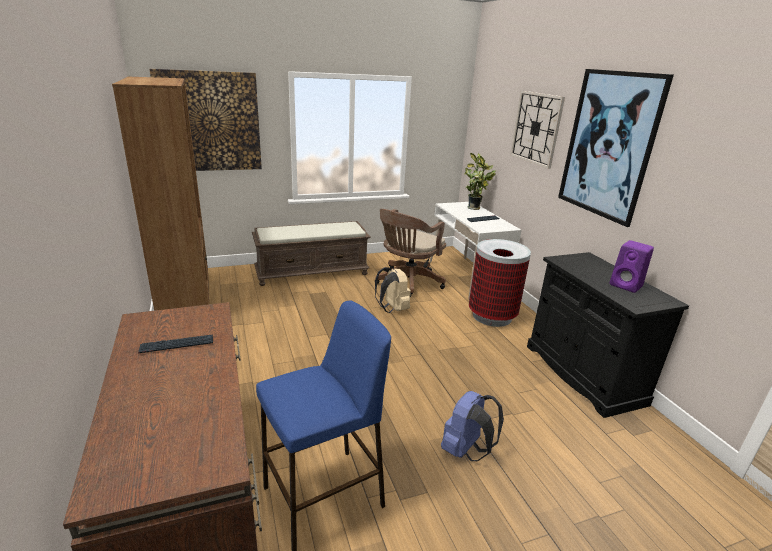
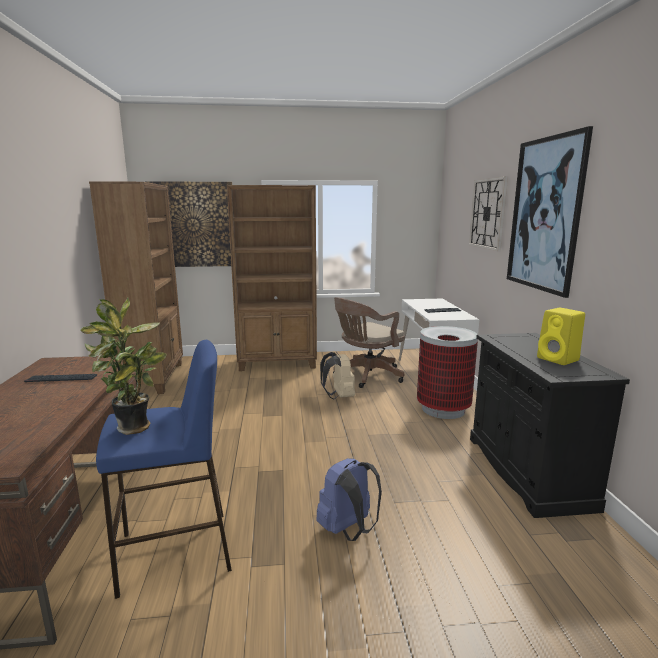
camera: 15 degrees right, 10 degrees down
brown bench [252,221,371,286] -> brown bookcase [227,185,317,371]
potted plant [464,153,496,210] -> potted plant moved to [80,298,167,435]
purple speaker [609,240,654,293] -> yellow speaker [537,308,585,365]

